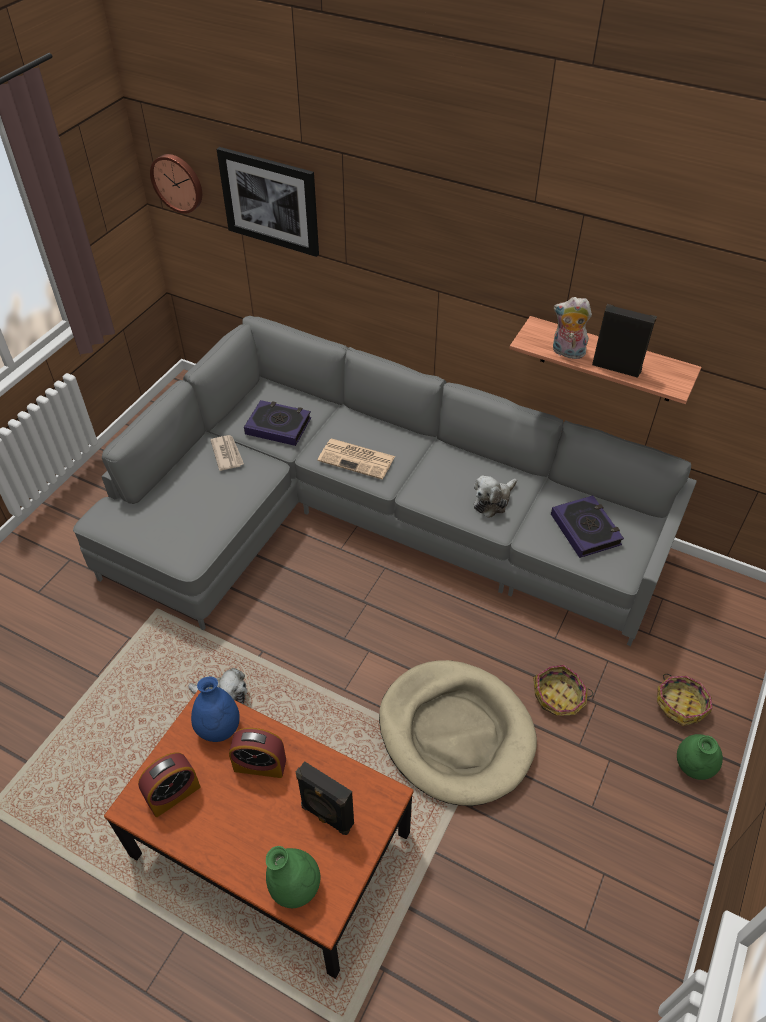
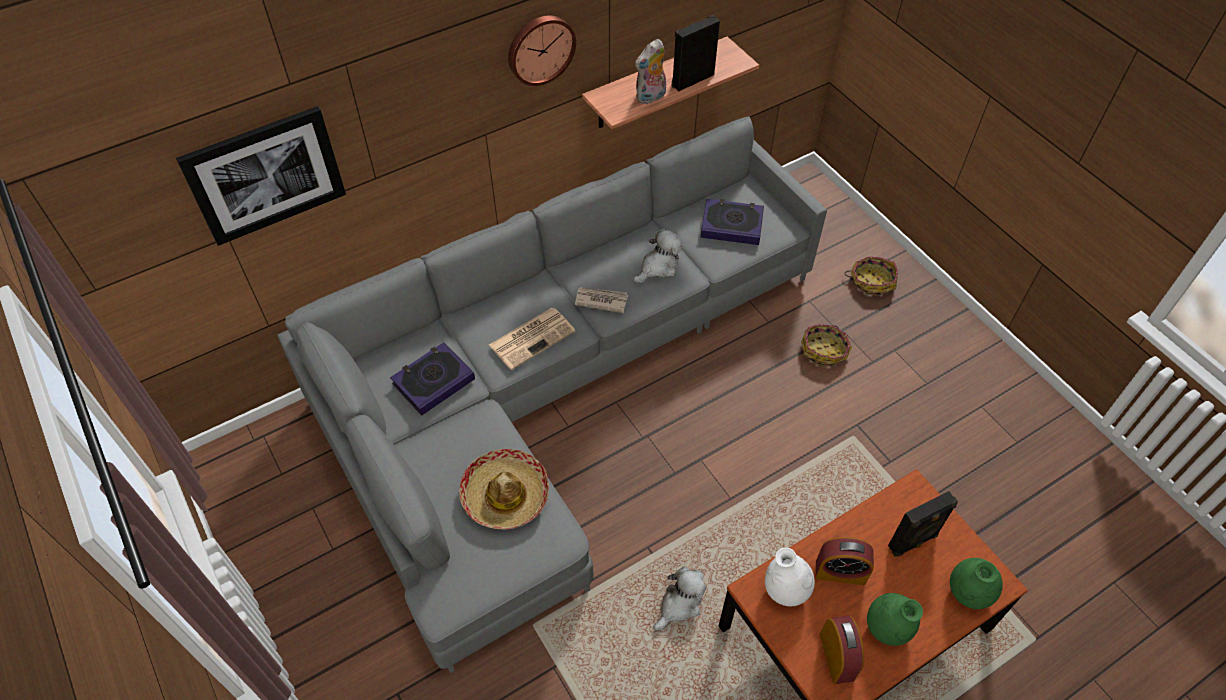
camera: 60 degrees left, 5 degrees up
wall clock [150,154,202,214] -> wall clock moved to [508,15,576,86]
blue vase [191,676,240,742] -> white vase [765,548,815,606]
newspaper [210,435,244,471] -> newspaper moved to [575,287,628,313]
alarm clock [229,728,286,778] -> alarm clock turned 60 degrees clockwise [816,537,874,585]
beige dog bed [379,660,537,806] -> none
plush toy [474,475,517,518] -> plush toy turned 120 degrees counterclockwise [633,228,682,283]
green vase [677,734,723,780] -> green vase moved to [867,593,923,646]
none -> hat [459,449,549,530]

